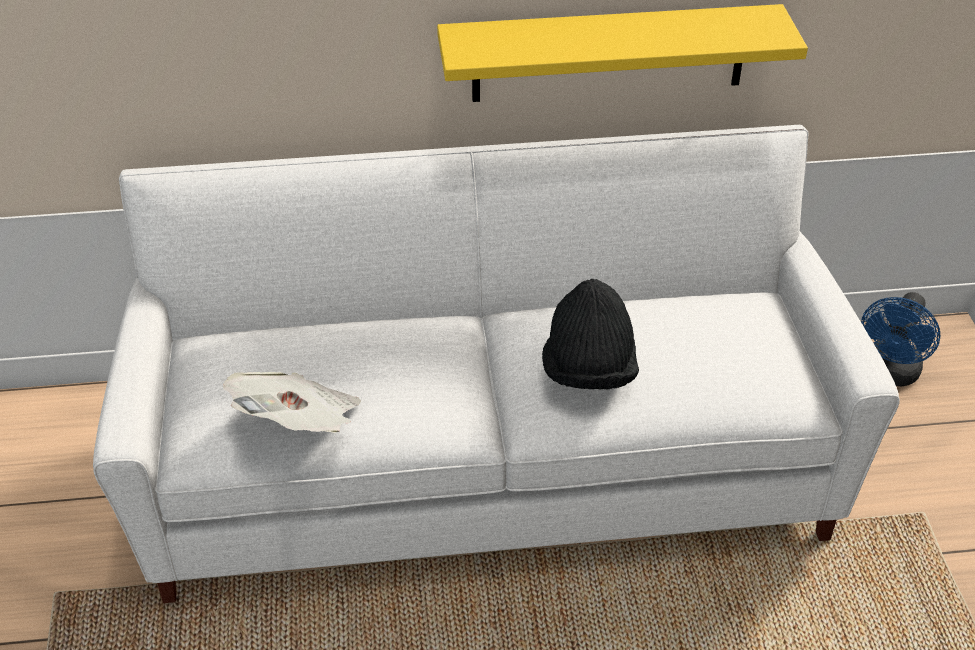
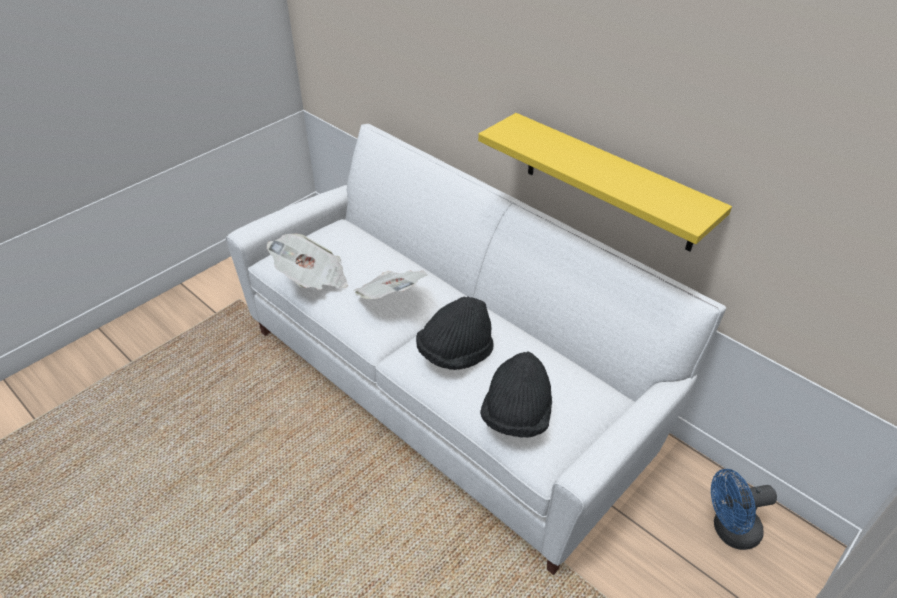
camera: 50 degrees right, 0 degrees up
none -> newspaper [354,271,428,299]
none -> black hat [480,352,552,438]

